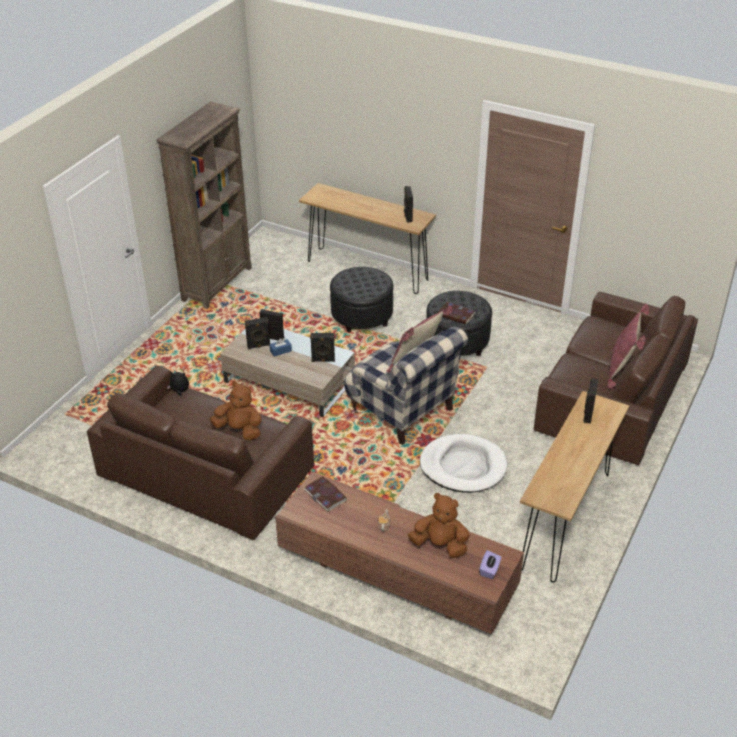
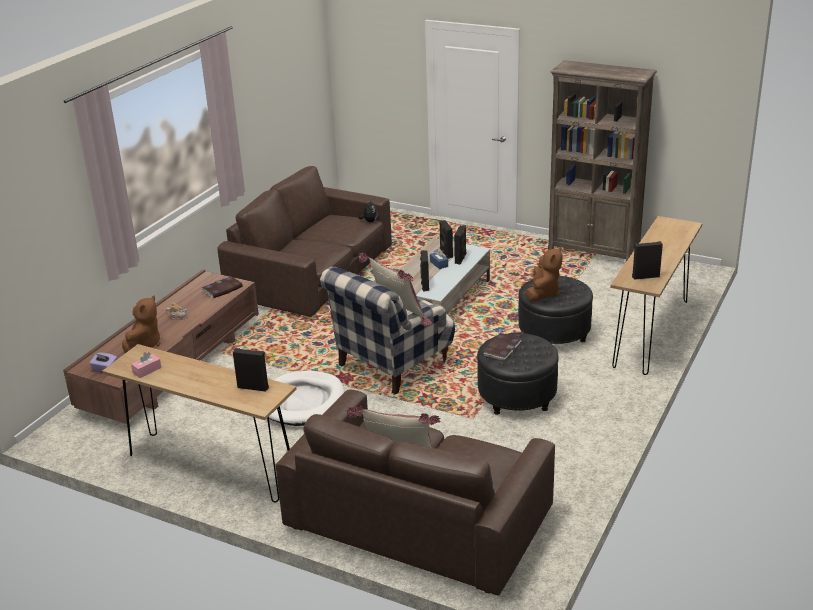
camera: 90 degrees right, 10 degrees down
brown plush toy [210,381,262,441] -> brown plush toy moved to [526,247,563,301]
none -> pink tissue box [131,352,162,378]

